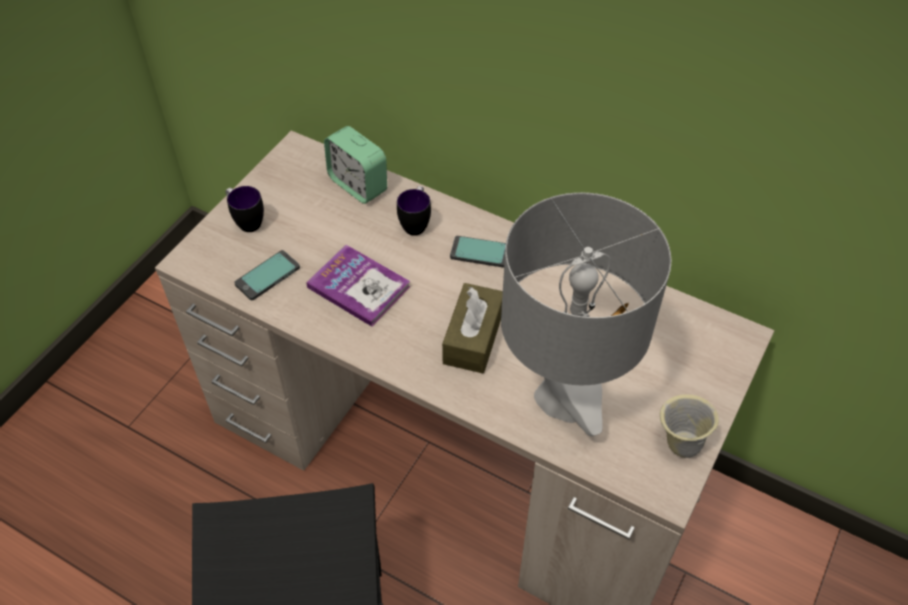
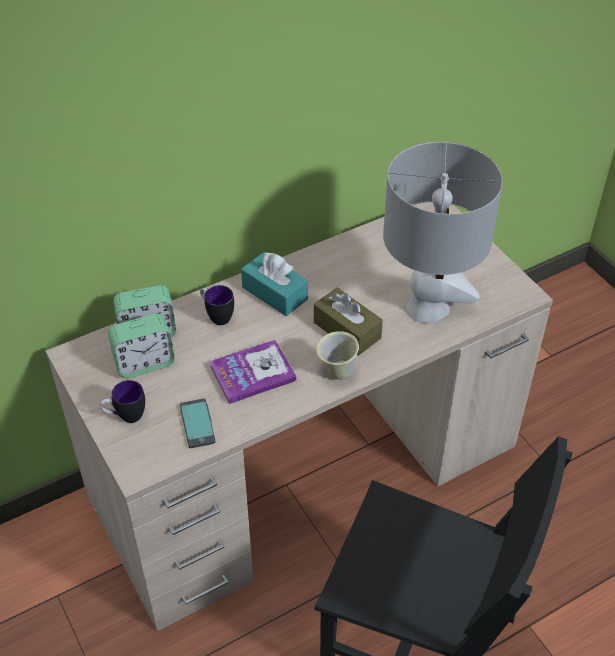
camera: 60 degrees left, 5 degrees down
phone [450,236,506,268] -> turquoise tissue box [241,252,308,316]
beige mug [660,394,719,458] -> beige mug moved to [316,331,359,380]
none -> alarm clock [108,313,175,378]

